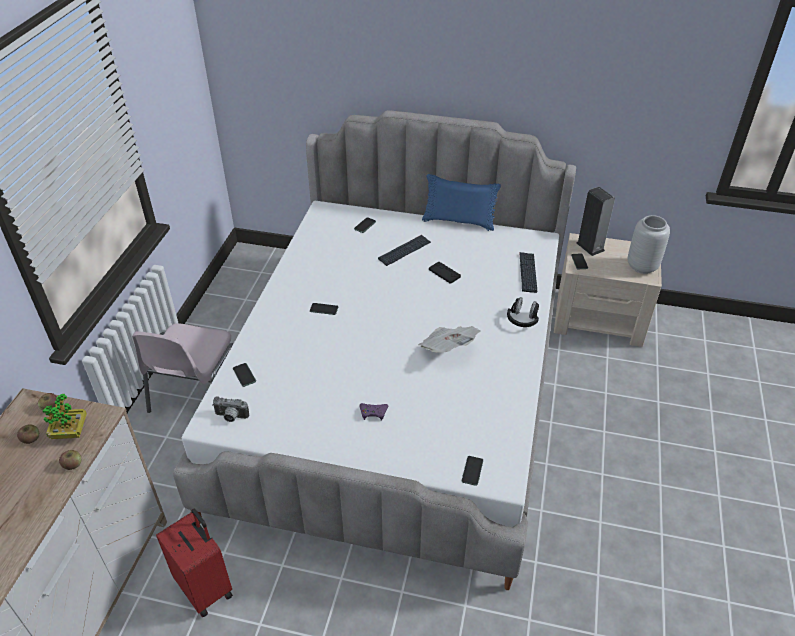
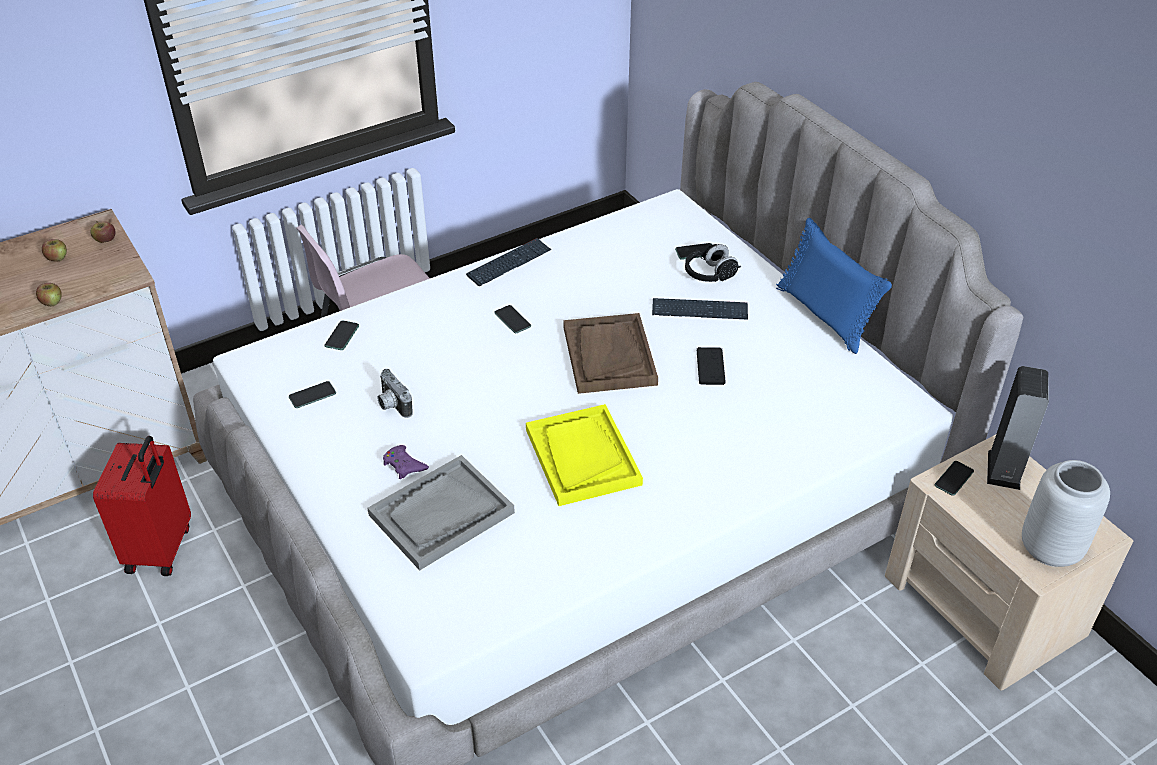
camera: 45 degrees right, 0 degrees up
potted plant [43,394,87,439] -> none
camera [212,396,249,422] -> camera moved to [377,369,413,418]
newspaper [418,327,481,353] -> yellow tray [526,404,643,506]
phone [462,456,483,486] -> phone moved to [289,381,336,408]
black headphones [507,297,539,327] -> black headphones moved to [685,244,741,282]
keyboard [519,252,537,293] -> keyboard moved to [466,238,551,286]
none -> grey tray [368,455,515,571]
none -> brown tray [563,313,658,394]

